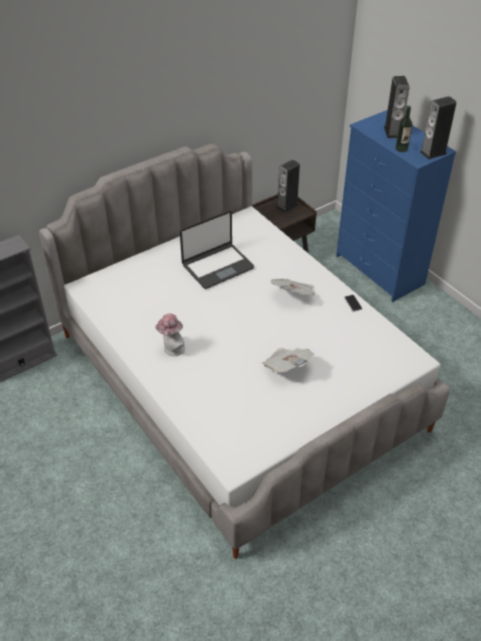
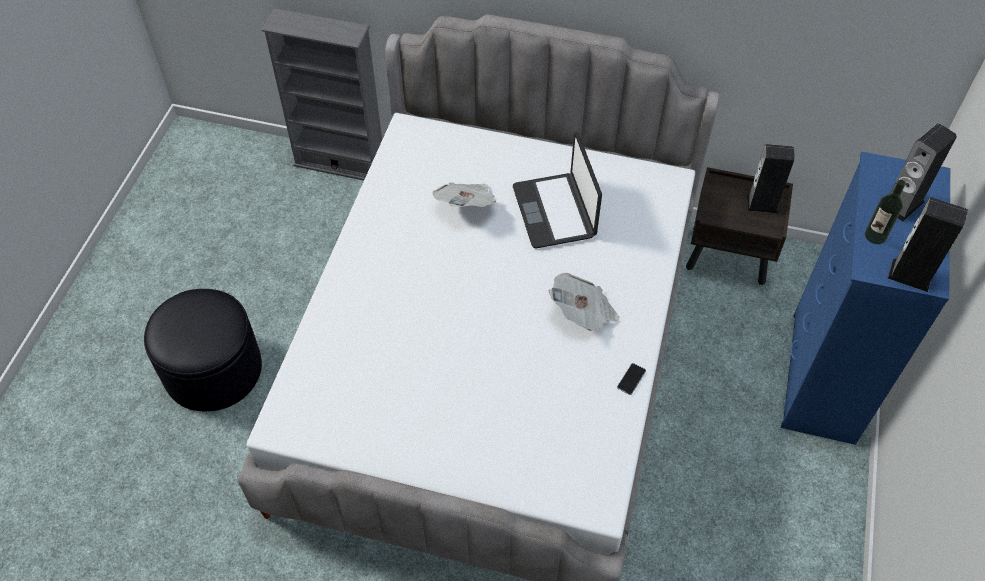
camera: 50 degrees right, 10 degrees up
hat [155,314,185,356] -> none
laptop [180,210,254,289] -> laptop turned 60 degrees clockwise [513,132,602,248]
newspaper [262,348,314,372] -> newspaper moved to [432,182,496,207]
none -> black ottoman [144,289,262,411]

